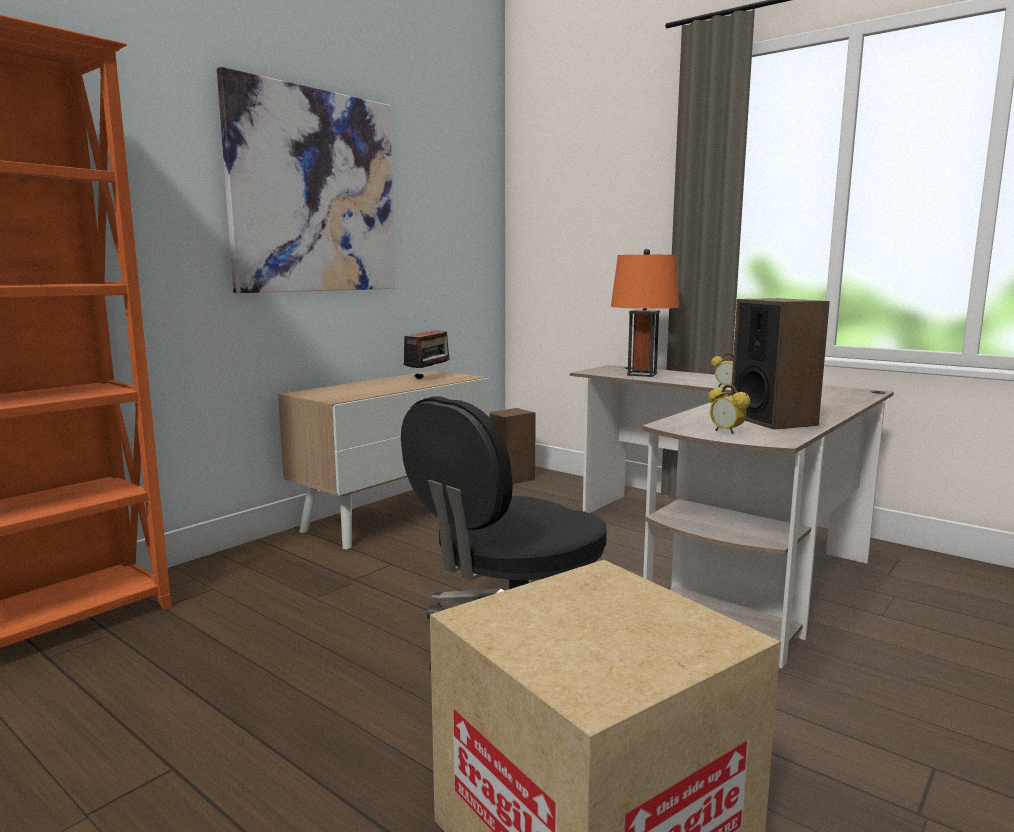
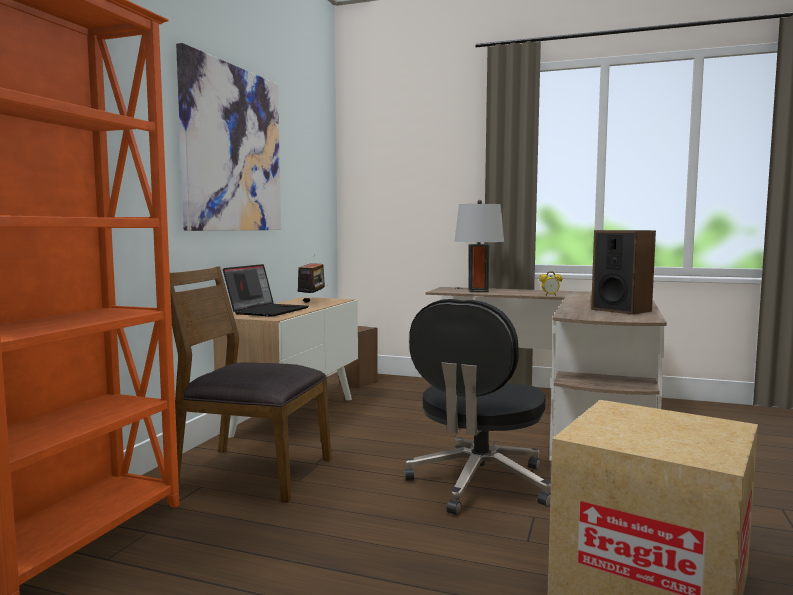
camera: 20 degrees left, 5 degrees down
orange table lamp [611,249,679,377] -> grey table lamp [454,200,504,292]
alarm clock [708,385,750,434] -> none
none -> brown chair [170,266,331,503]
none -> laptop [223,264,309,317]

